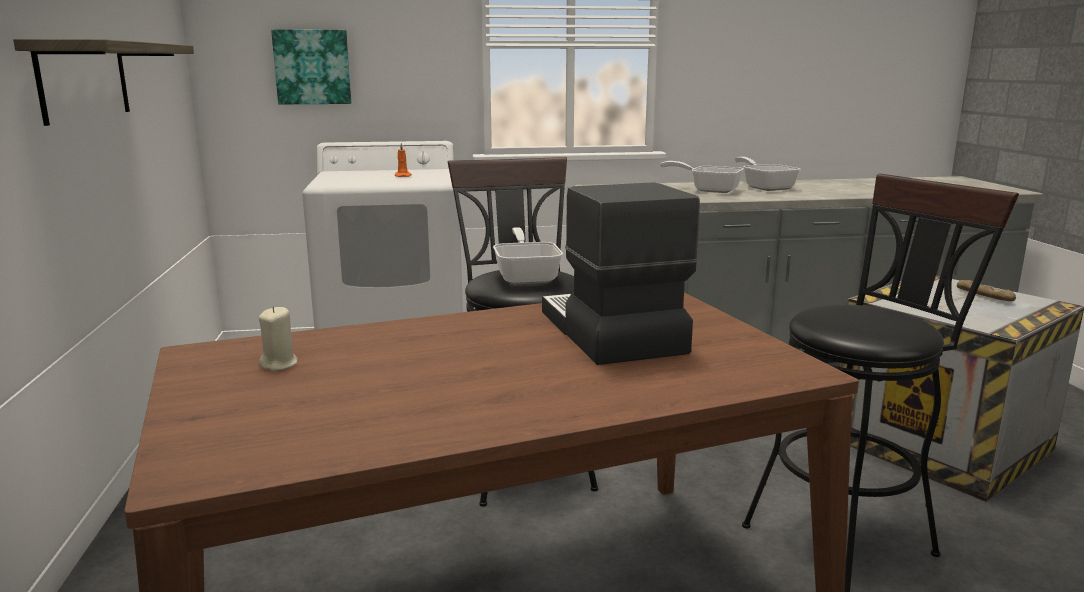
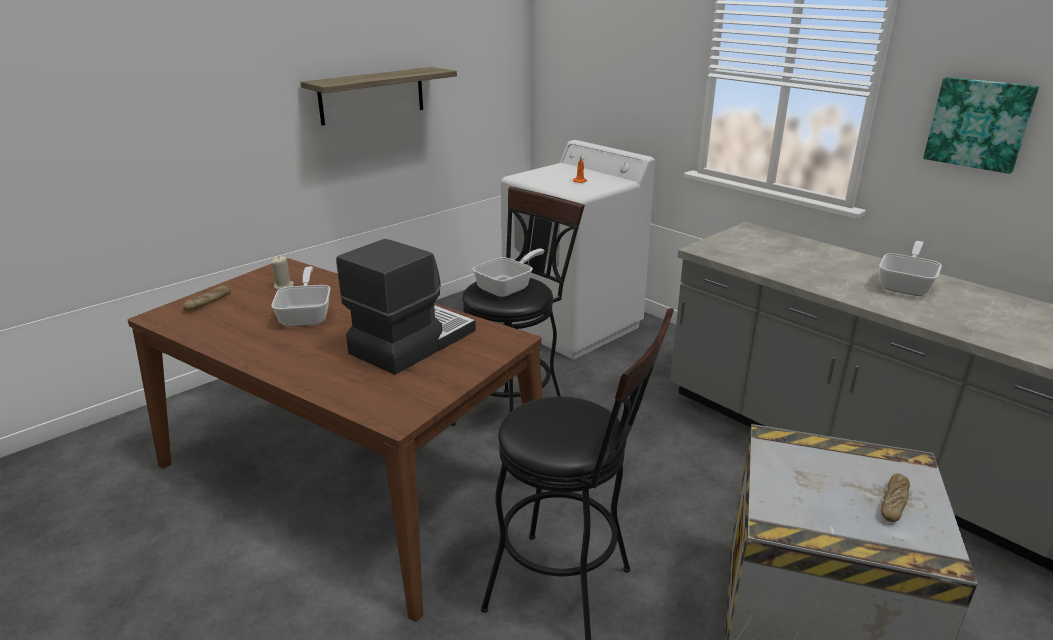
camera: 55 degrees right, 10 degrees up
picture [271,29,351,104] -> picture moved to [923,77,1039,174]
frying pan [660,161,744,193] -> frying pan moved to [271,267,331,326]
none -> bread [183,285,231,311]

